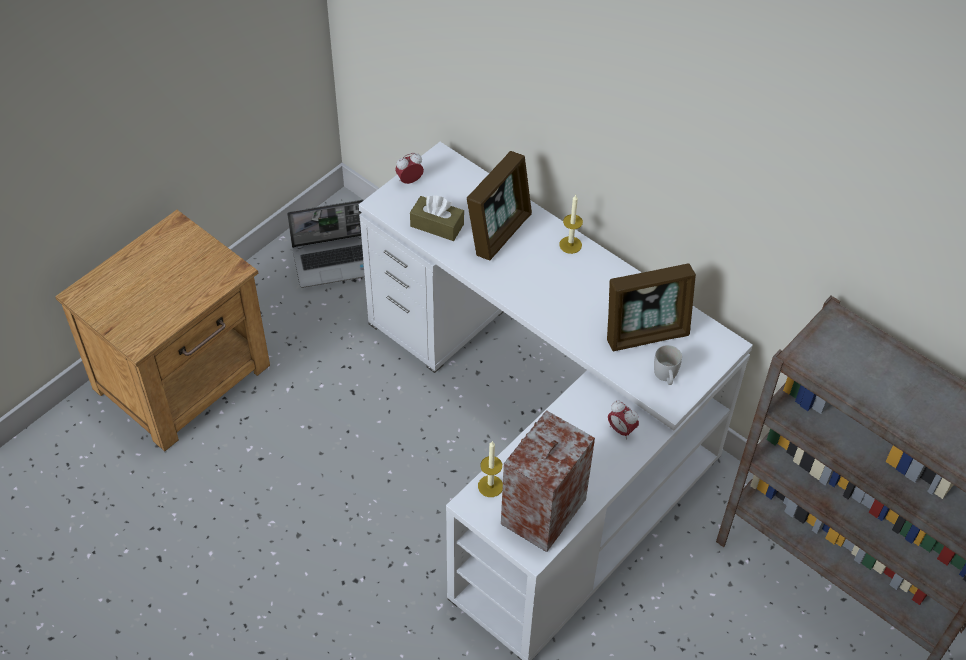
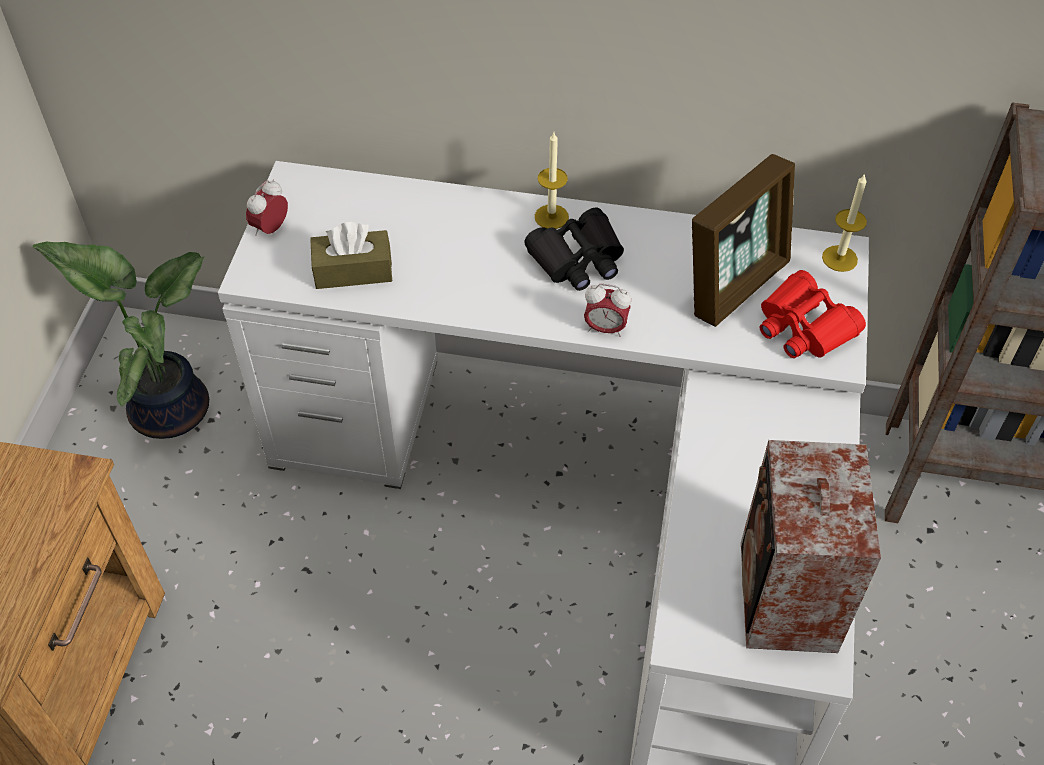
camera: 30 degrees left, 0 degrees up
laptop [287,200,365,288] -> potted plant [33,242,209,439]
picture frame [467,151,532,261] -> none
candle [478,441,503,497] -> candle moved to [822,174,867,272]
alarm clock [608,401,639,440] -> alarm clock moved to [584,284,631,337]
white mug [654,345,682,385] -> red binoculars [760,270,866,358]
none -> black binoculars [524,208,624,291]

